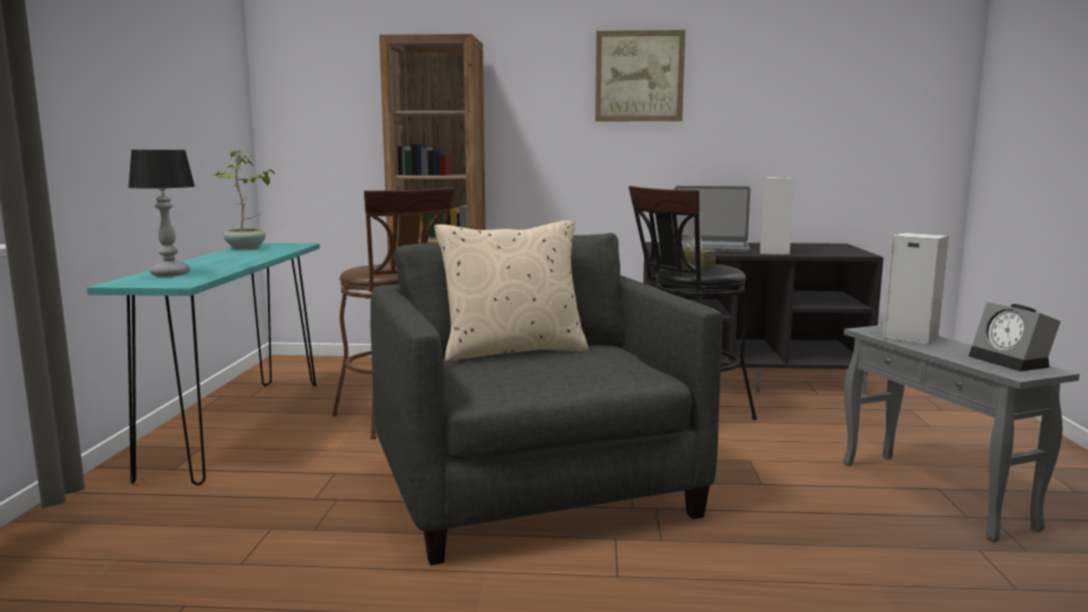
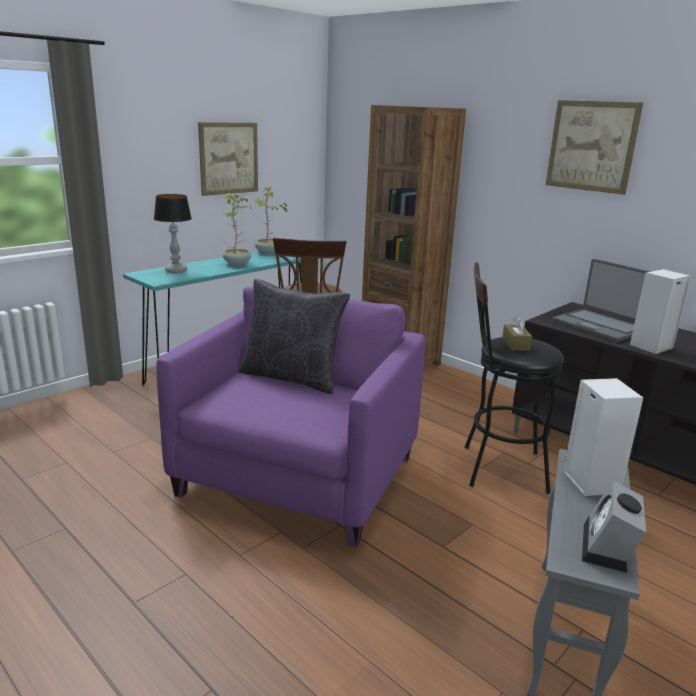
camera: 40 degrees right, 10 degrees up
grey armchair [370,233,722,565] -> purple armchair [156,287,425,548]
beige pillow [434,221,588,361] -> black pillow [238,279,350,394]
none -> picture [198,122,258,196]
none -> potted plant [223,193,252,266]

